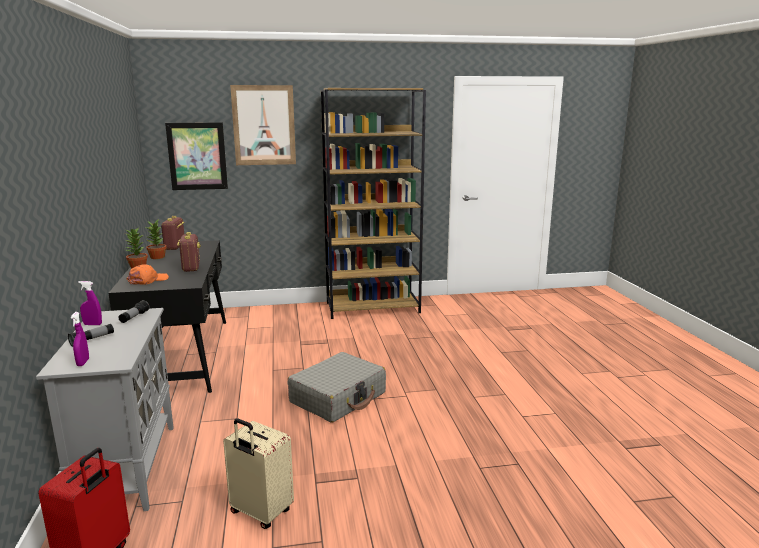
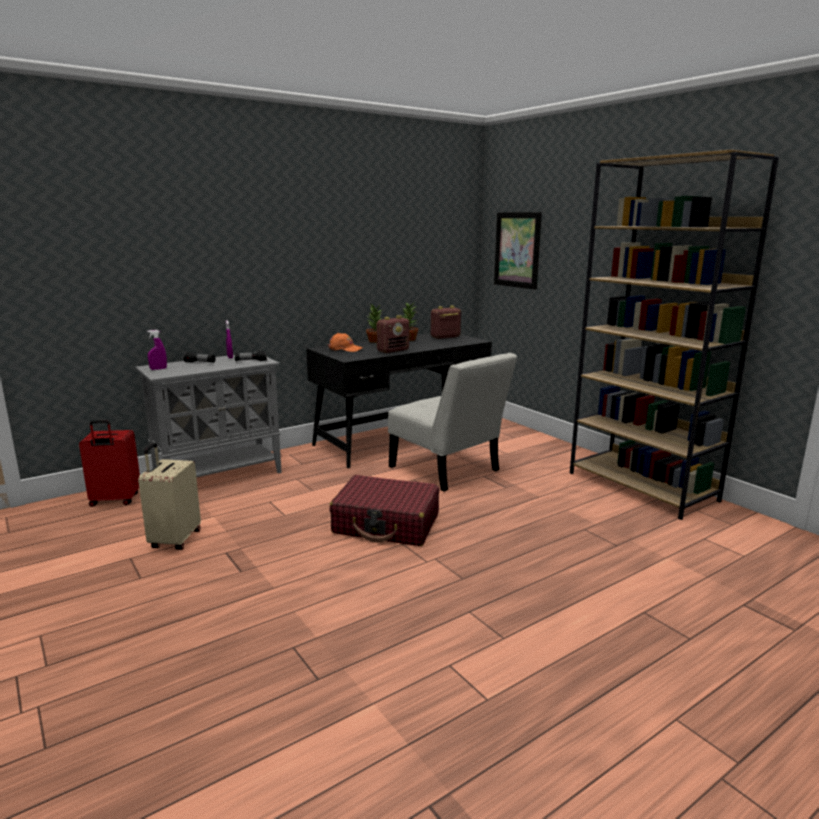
camera: 65 degrees right, 0 degrees up
picture [230,85,296,165] -> none
grey suitcase [288,352,386,423] -> red suitcase [329,475,439,546]
none -> white chair [388,353,517,492]

